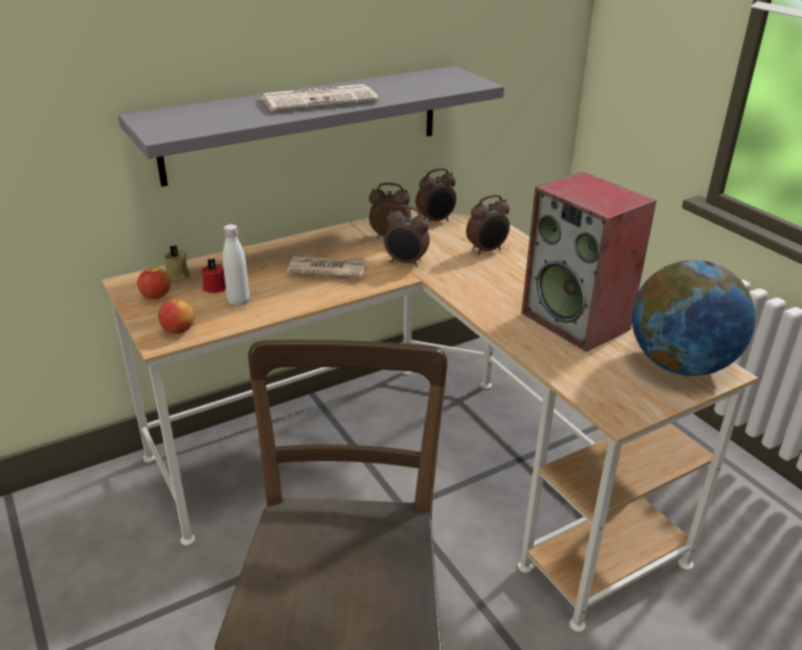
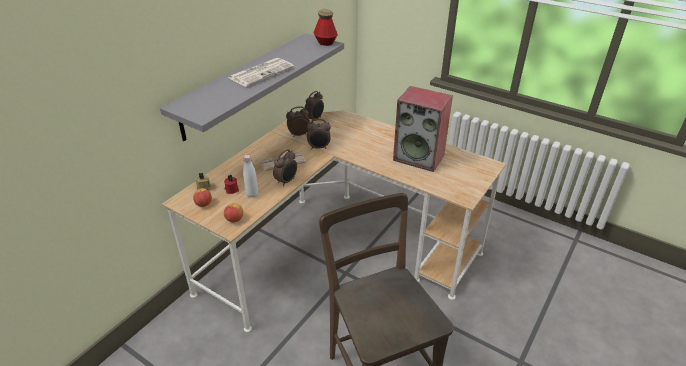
camera: 25 degrees left, 5 degrees up
alarm clock [466,195,510,255] -> alarm clock moved to [273,149,297,186]
globe [632,260,756,376] -> none
none -> bottle [313,9,338,46]

